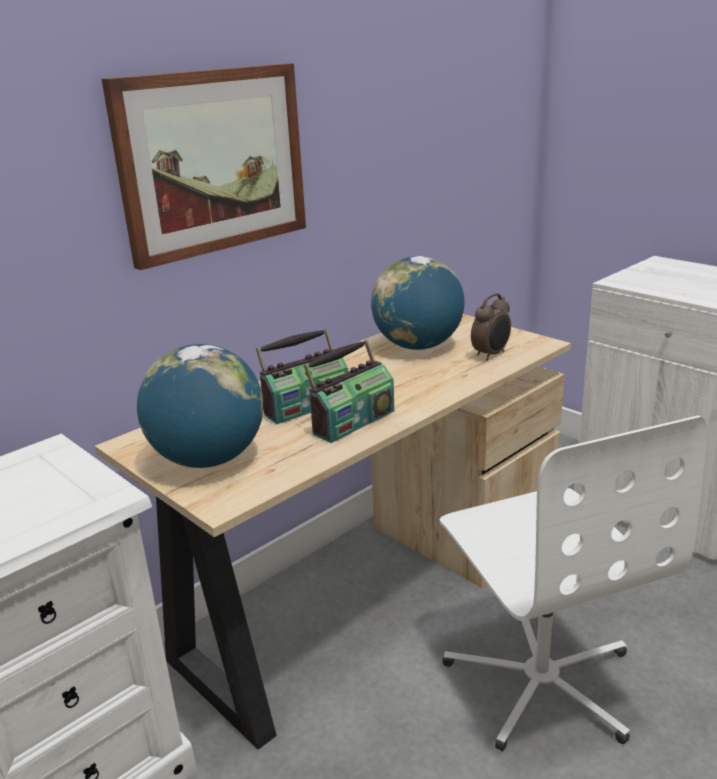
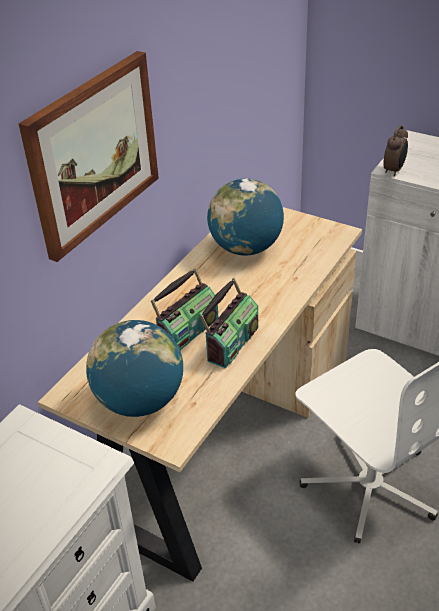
camera: 15 degrees left, 15 degrees up
alarm clock [471,293,511,360] -> alarm clock moved to [383,125,408,176]

